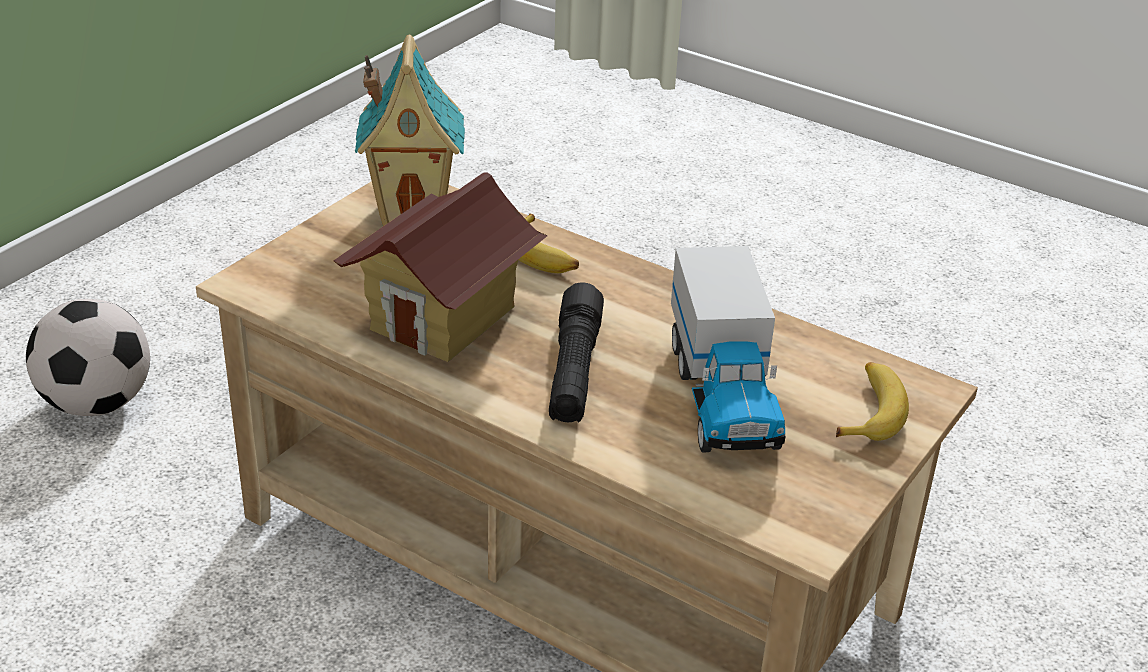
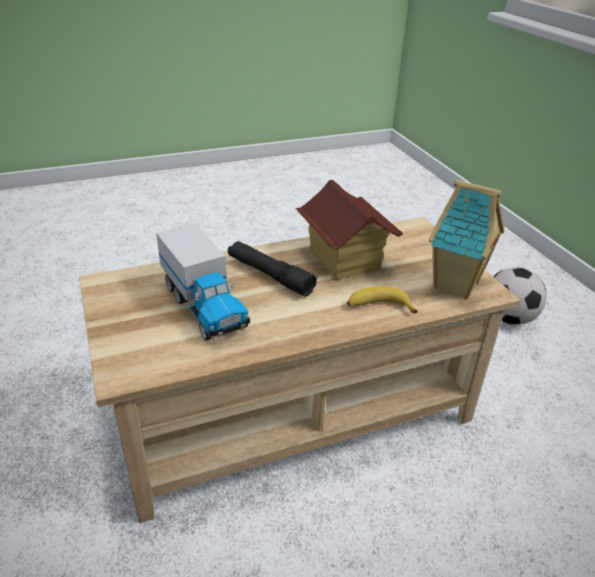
camera: 125 degrees right, 0 degrees up
toy truck [671,246,786,453] -> toy truck turned 150 degrees counterclockwise [156,224,250,341]
banana [836,362,909,441] -> none

